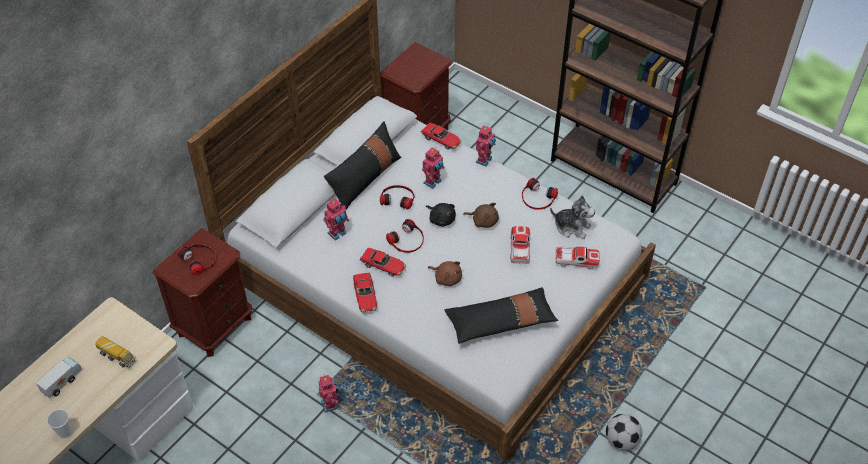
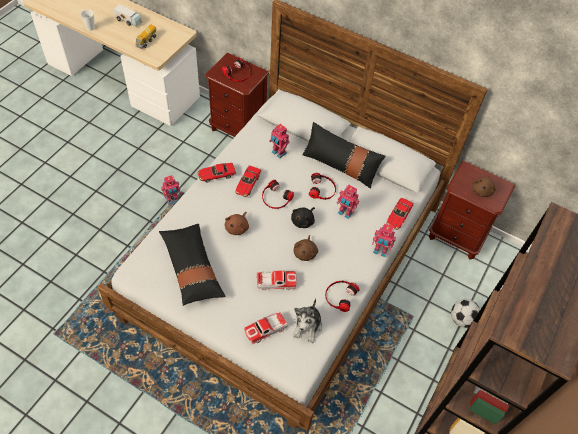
camera: 80 degrees right, 5 degrees up
toy car [555,246,600,269] -> toy car turned 60 degrees clockwise [244,311,288,344]
football [606,414,642,450] -> football moved to [451,299,480,328]
none -> brown plush toy [472,175,496,197]

